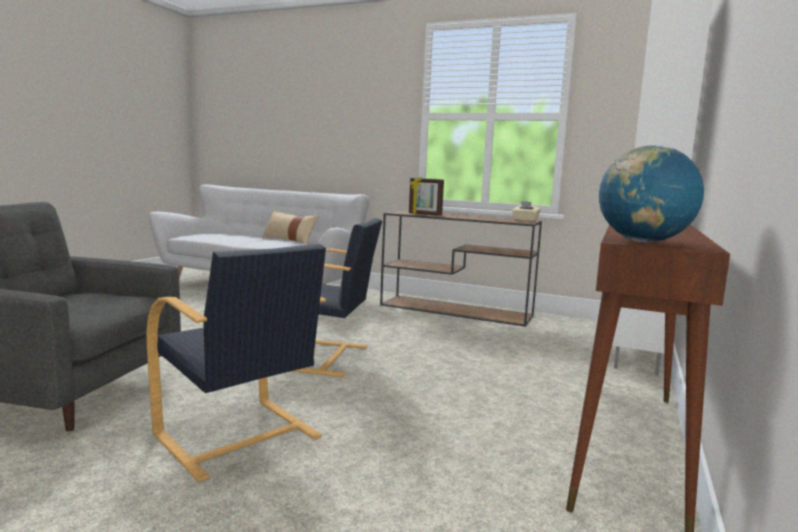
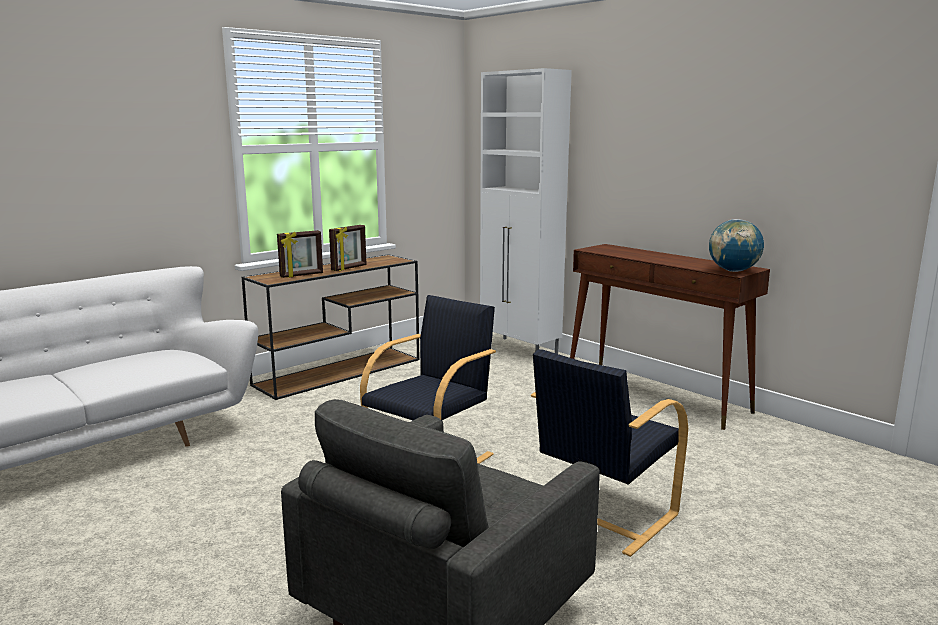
camera: 65 degrees left, 5 degrees up
black armchair [146,244,326,482] -> black armchair turned 150 degrees clockwise [531,349,688,557]
beige pillow [262,210,319,244] -> none
beige tissue box [512,201,541,222] -> none
none -> picture frame [329,225,367,271]

